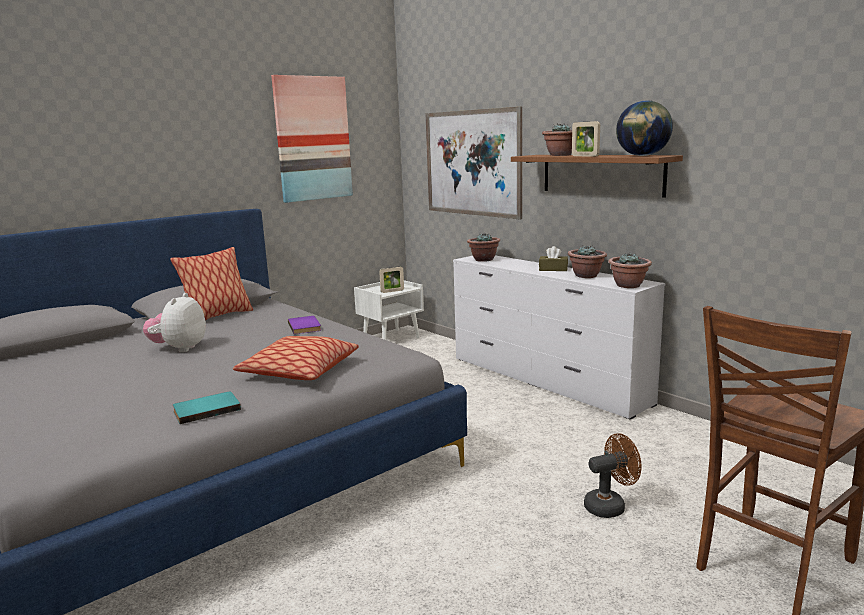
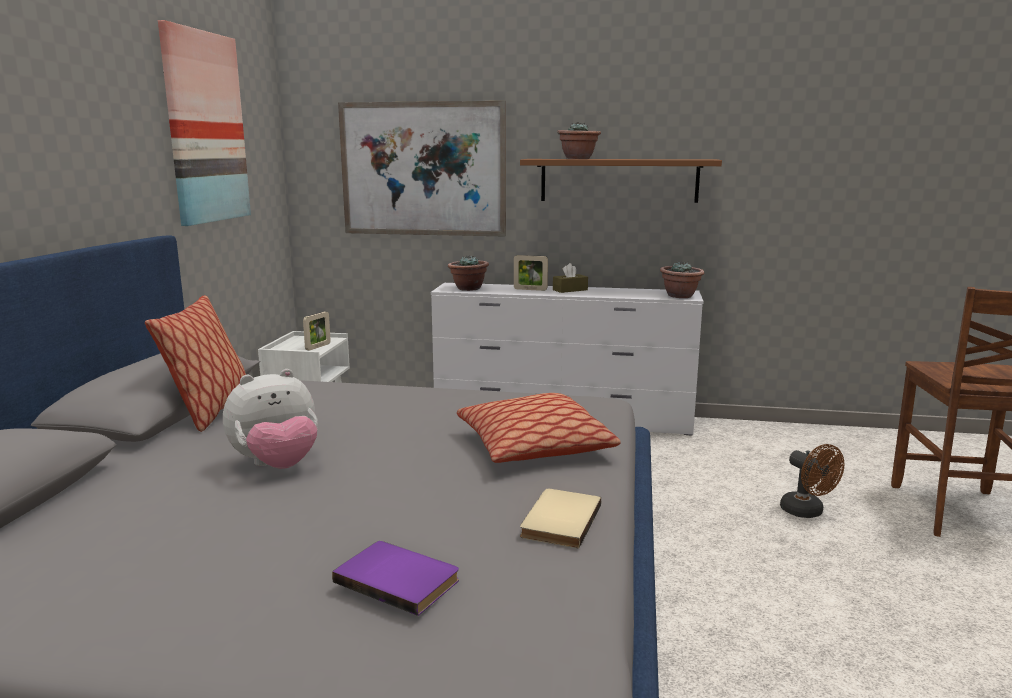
camera: 40 degrees left, 0 degrees up
plush toy [143,293,206,352] -> plush toy turned 90 degrees counterclockwise [223,369,318,469]
turquoise book [173,391,241,424] -> beige book [520,489,601,549]
purple book [288,316,321,334] -> purple book moved to [332,541,459,616]
potted plant [568,245,607,278] -> none
picture frame [572,121,600,157] -> picture frame moved to [514,255,548,291]
brown fan [584,433,642,518] -> brown fan turned 120 degrees clockwise [780,444,844,518]
globe [616,100,673,156] -> none

